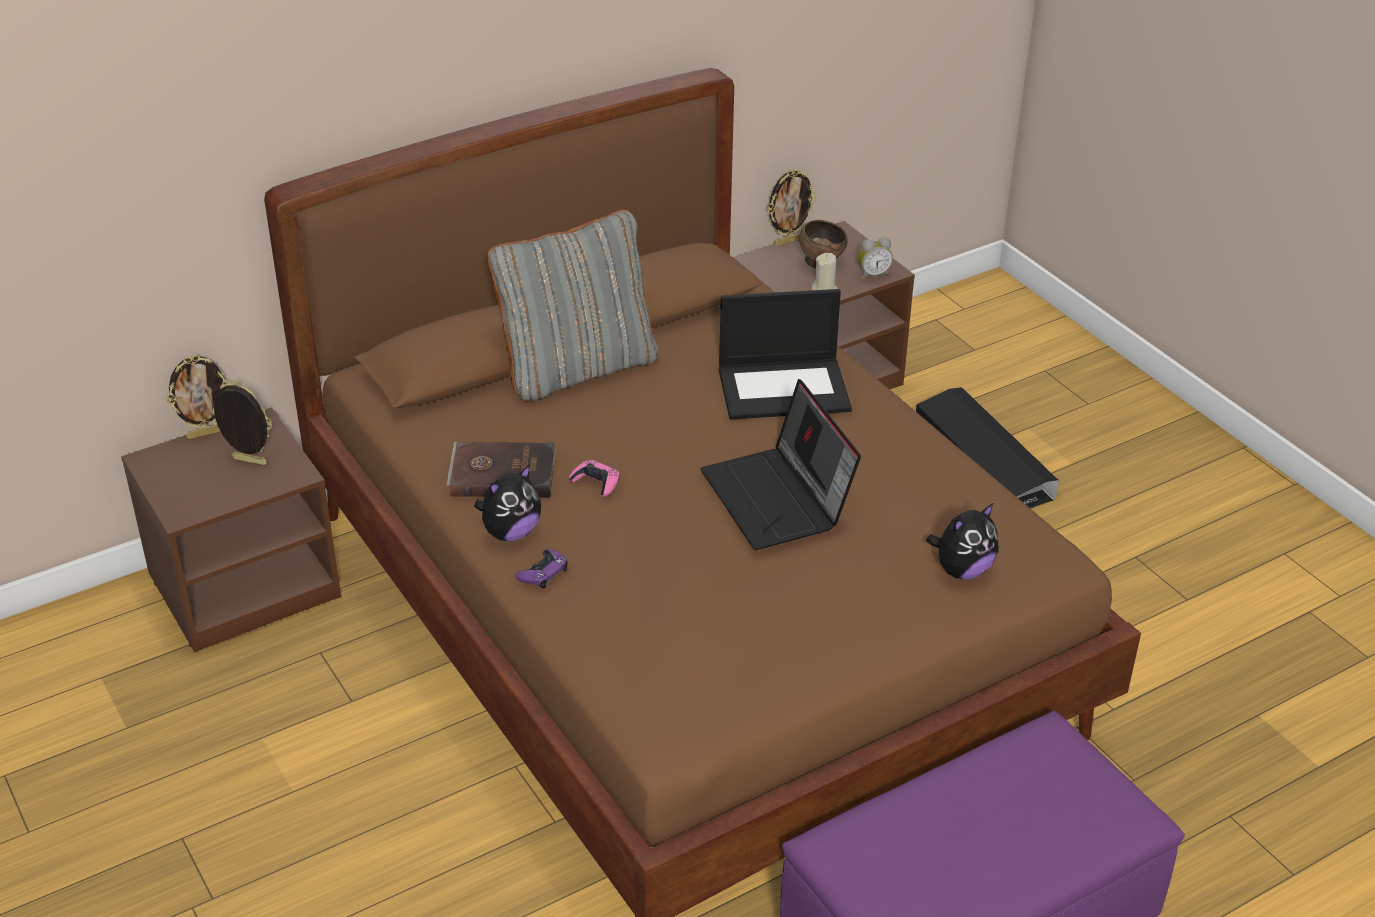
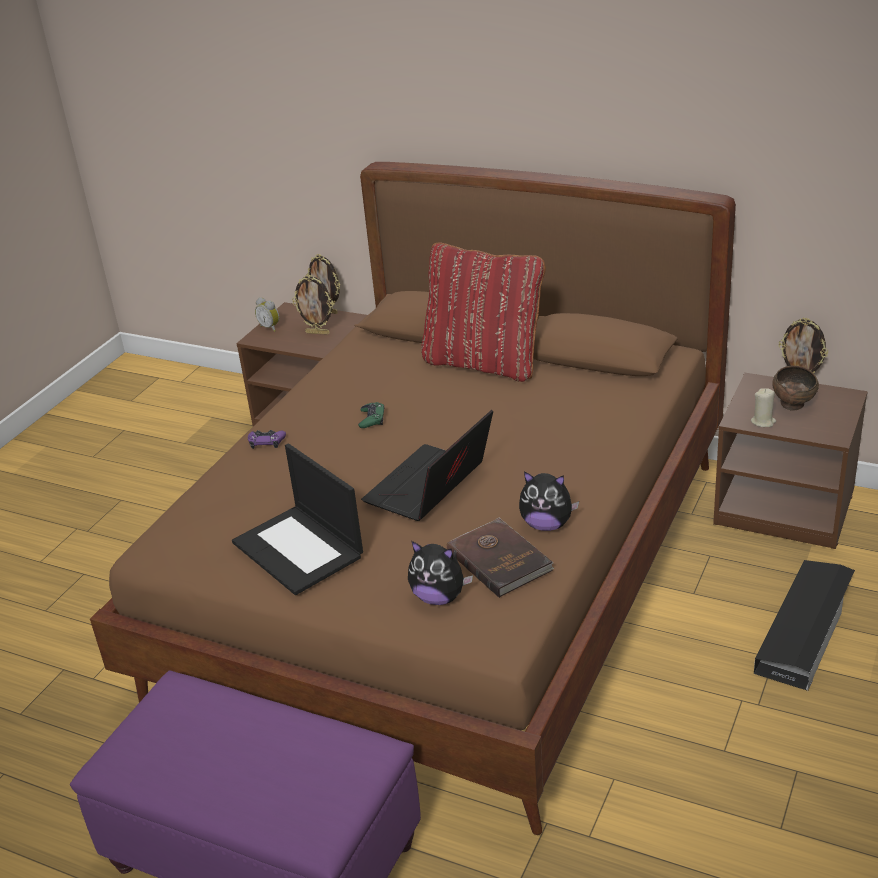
camera: 60 degrees right, 5 degrees down
picture frame [212,380,272,465] -> picture frame turned 120 degrees clockwise [292,275,333,335]
brown book [447,442,557,497] -> brown book moved to [447,518,554,598]
plush toy [474,464,541,541] -> plush toy moved to [519,471,579,531]
grey pillow [488,210,658,401] -> red pillow [421,242,546,382]
pink game controller [569,460,620,497] -> green game controller [358,402,384,428]
laptop [719,289,852,419] -> laptop moved to [232,443,363,595]
alarm clock [858,237,893,280] -> alarm clock moved to [255,298,279,332]

